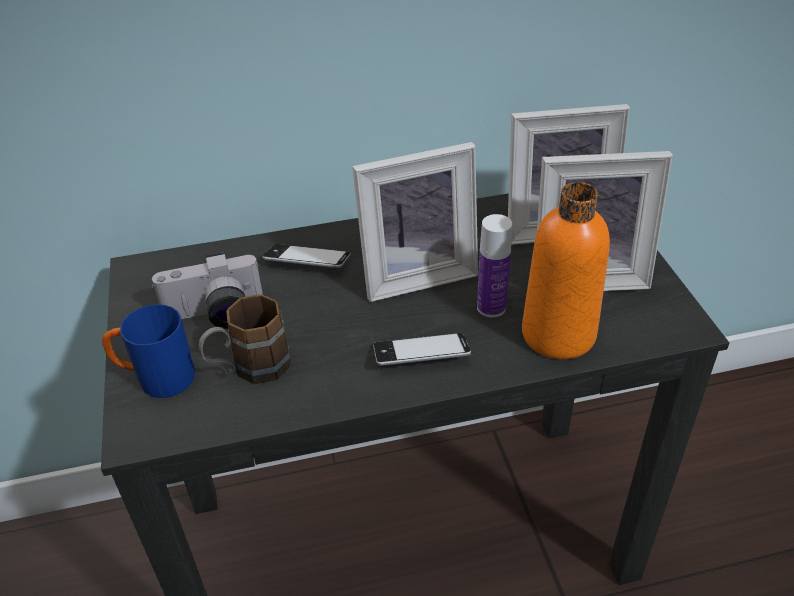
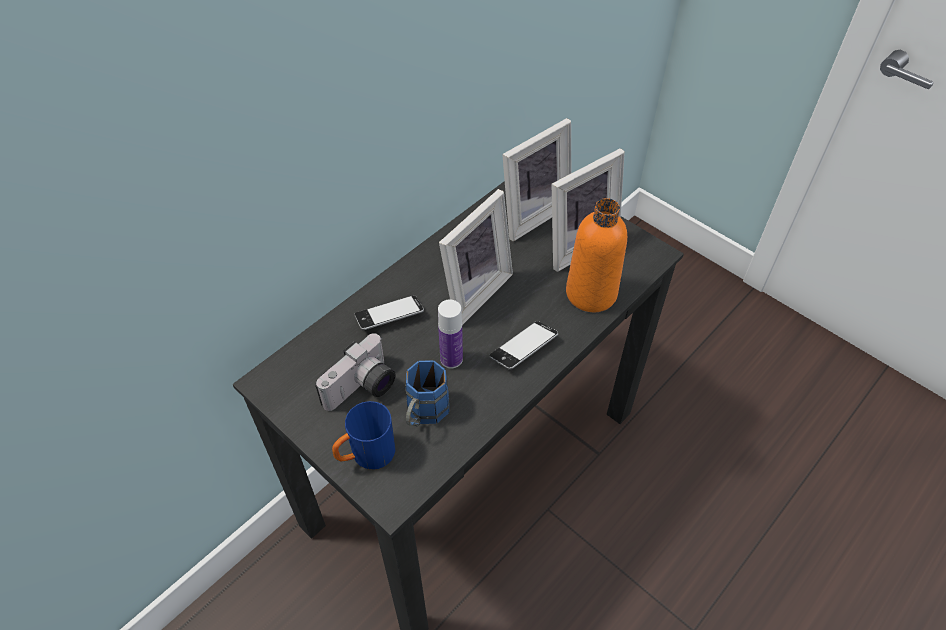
camera: 35 degrees left, 10 degrees up
brown mug [199,294,291,384] -> blue mug [405,360,449,427]
bottle [477,214,512,317] -> bottle moved to [438,299,463,368]

